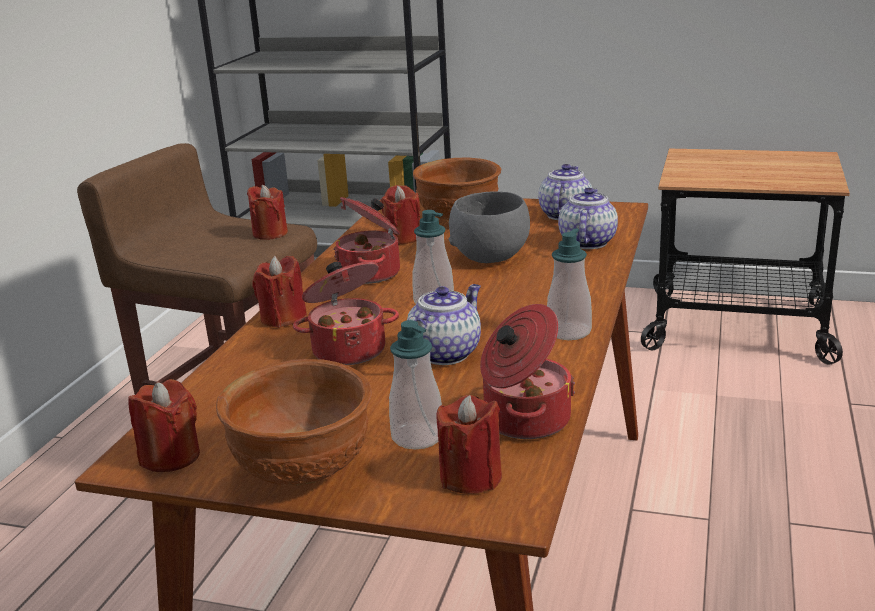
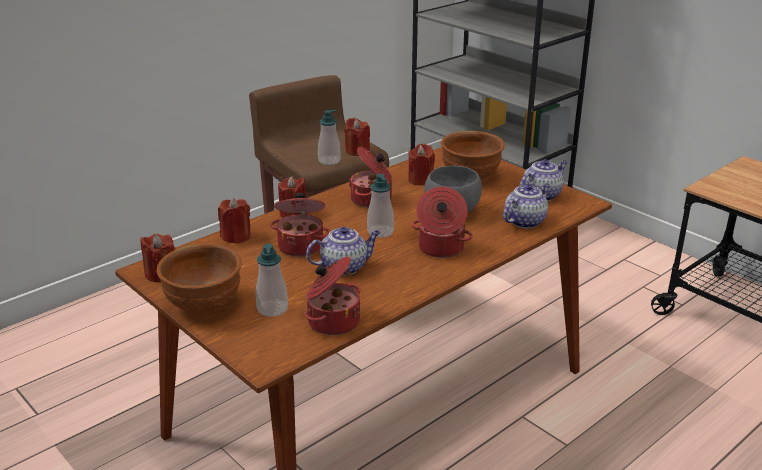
camera: 30 degrees right, 5 degrees up
red candle [436,395,502,494] -> red candle moved to [218,198,251,244]
soap dispenser [547,228,592,340] -> soap dispenser moved to [318,110,341,165]
none -> cooking pot [411,187,473,258]

